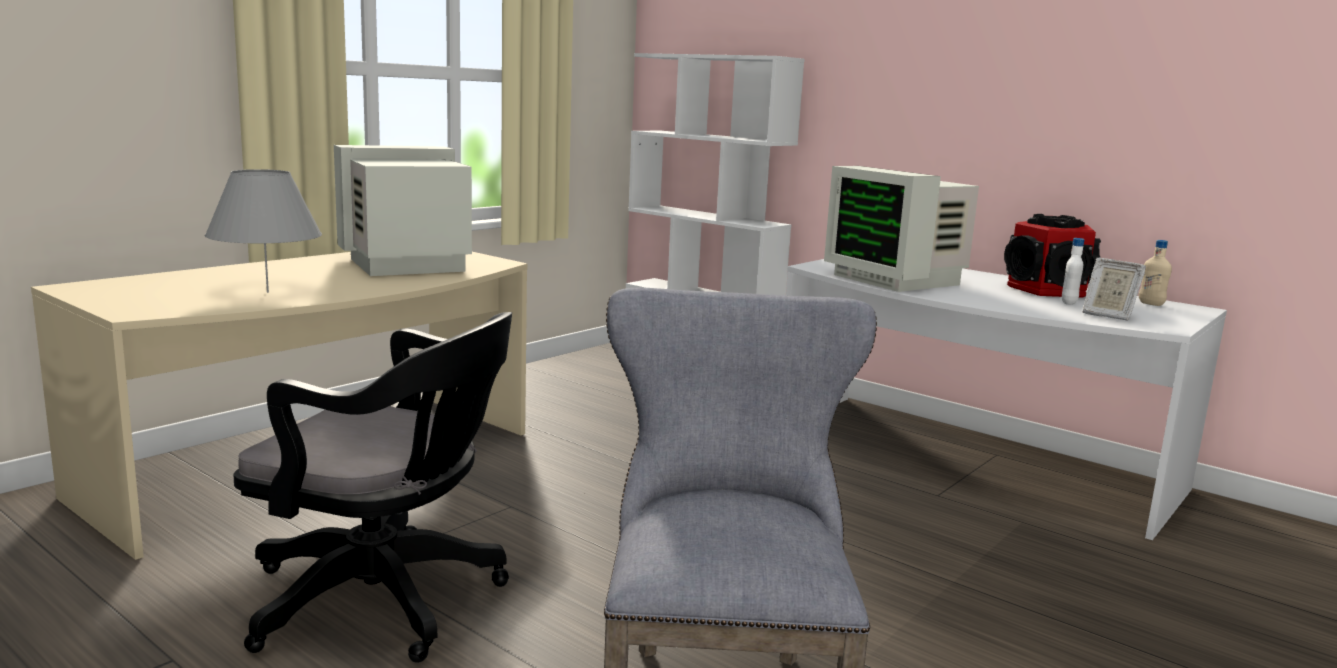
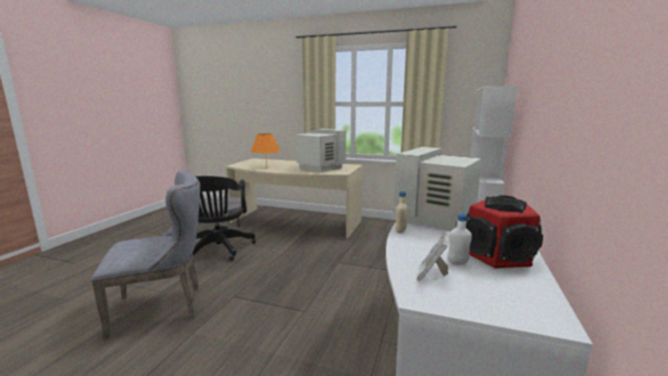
camera: 70 degrees right, 0 degrees up
grey table lamp [205,169,322,293] -> orange table lamp [251,133,280,167]
beige bottle [1139,240,1172,306] -> beige bottle moved to [396,191,408,233]

